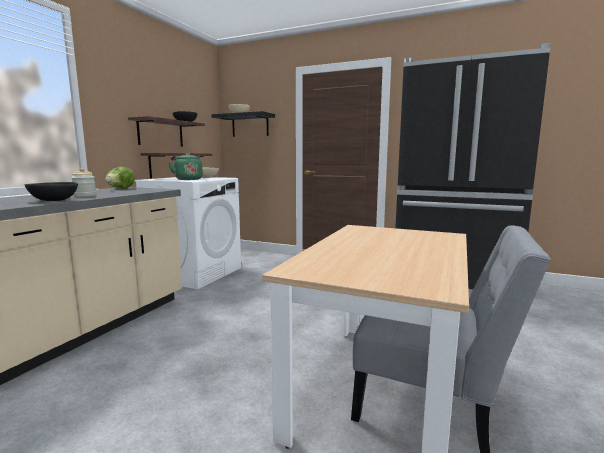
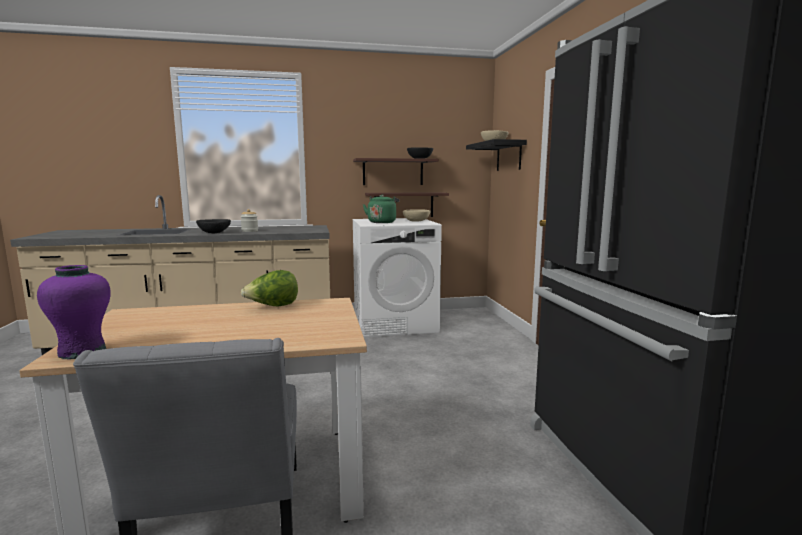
camera: 55 degrees right, 0 degrees up
lettuce [105,167,135,189] -> lettuce moved to [241,270,298,306]
none -> purple vase [37,265,111,359]

